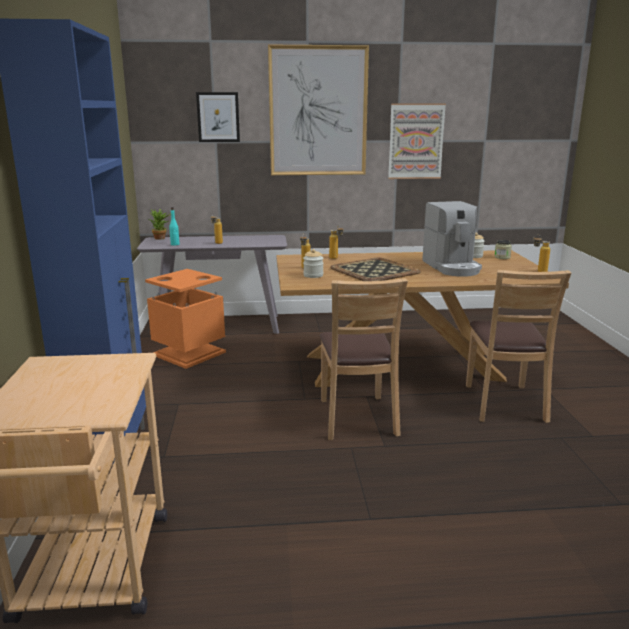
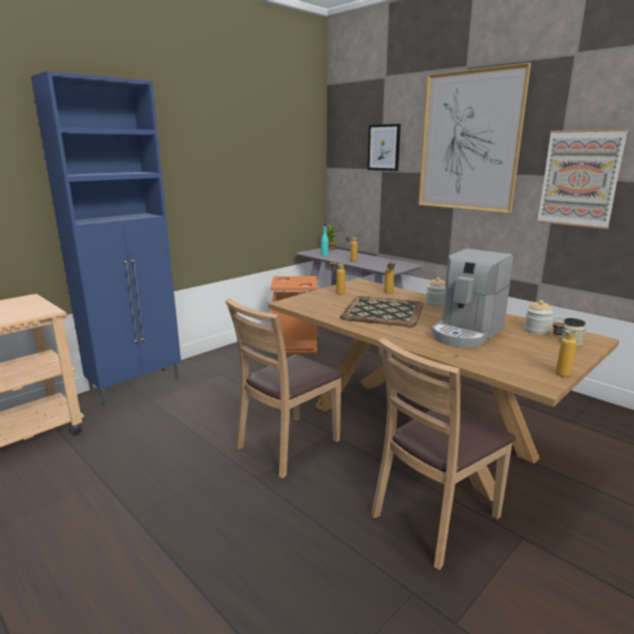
camera: 50 degrees right, 0 degrees up
jar [303,249,323,278] -> jar moved to [426,277,446,307]

